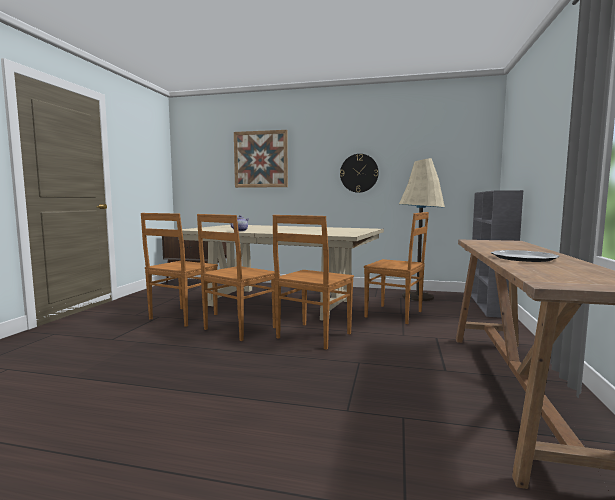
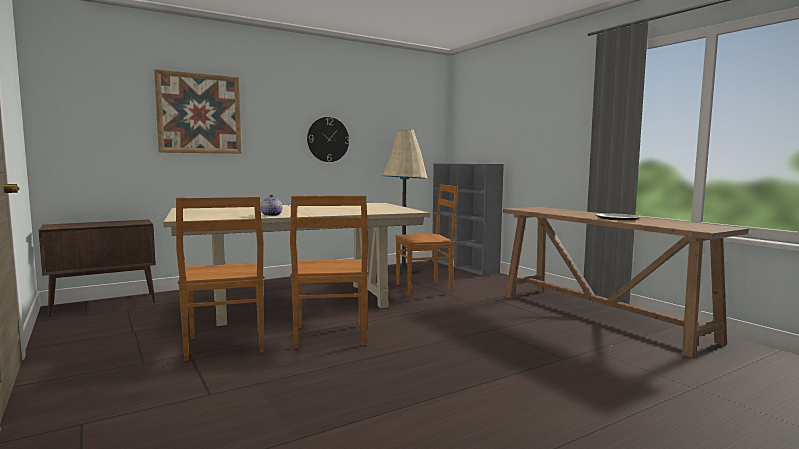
camera: 45 degrees left, 0 degrees up
brown chair [273,215,354,350] -> none

